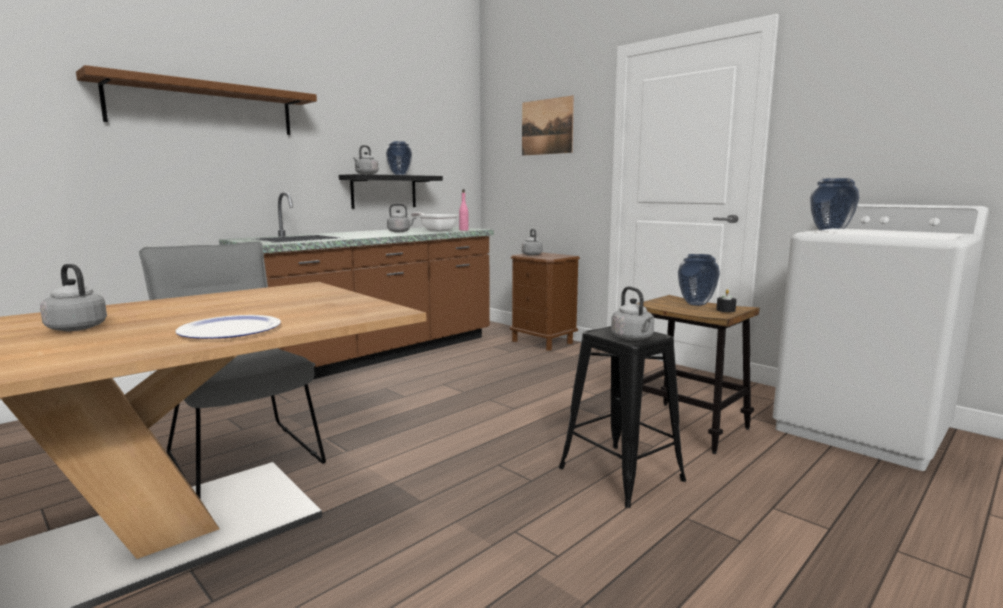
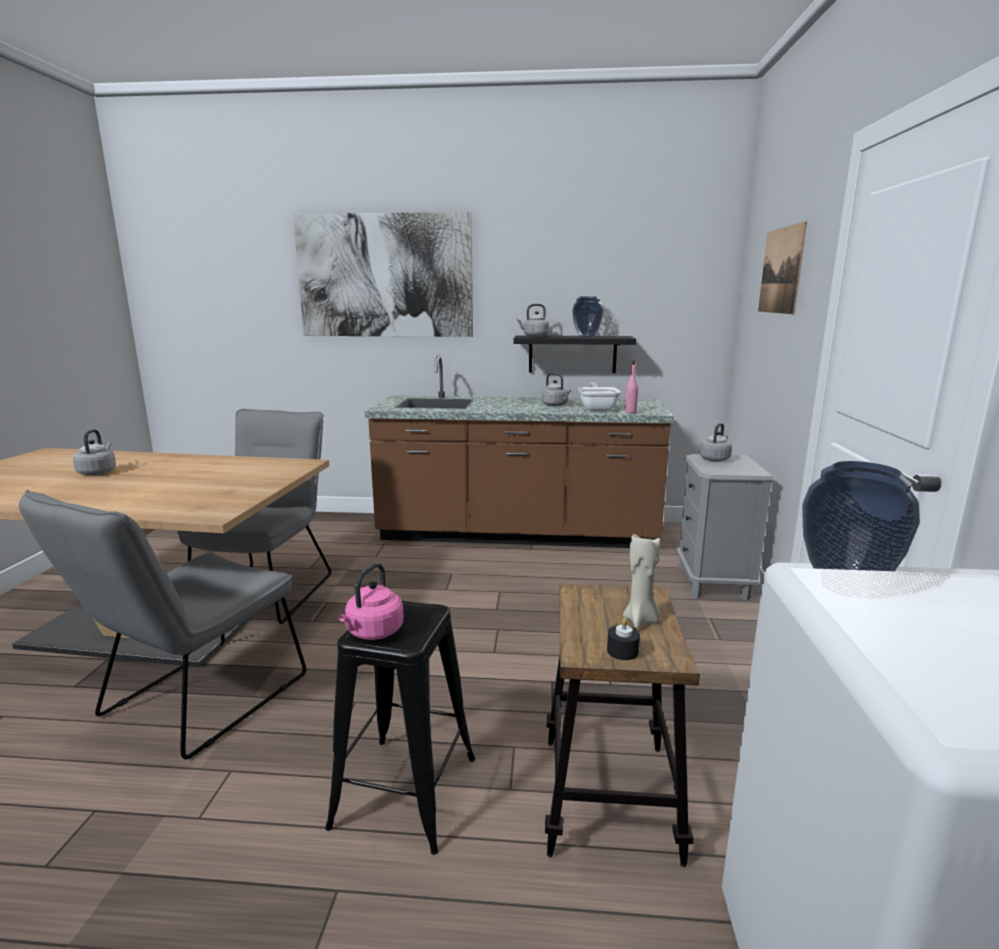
camera: 50 degrees right, 5 degrees up
brown shelf [76,65,317,135] -> picture [293,212,473,337]
plate [175,315,281,339] -> none
brown nightstand [510,252,580,351] -> grey nightstand [676,454,773,601]
grey kettle [611,286,654,340] -> pink kettle [338,563,404,640]
vase [678,254,720,306] -> beige candle [623,534,660,628]
none -> grey chair [19,489,306,759]

